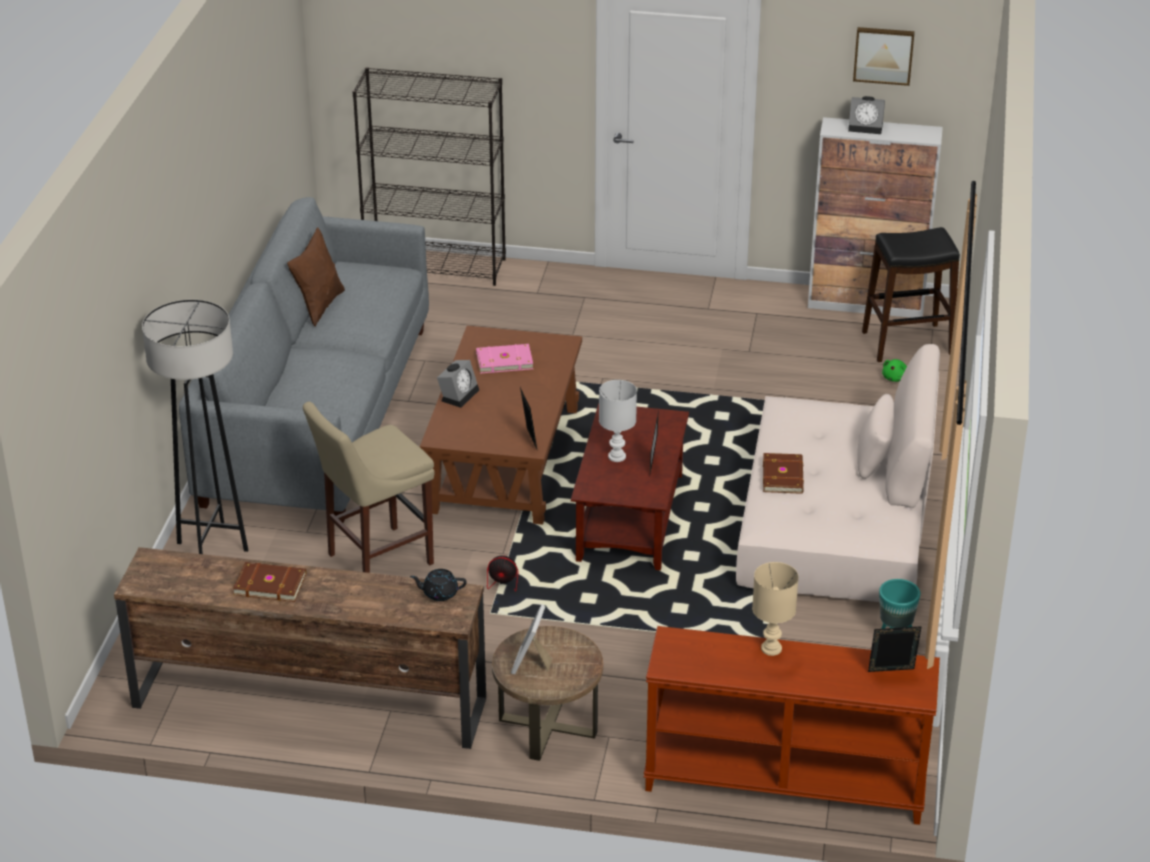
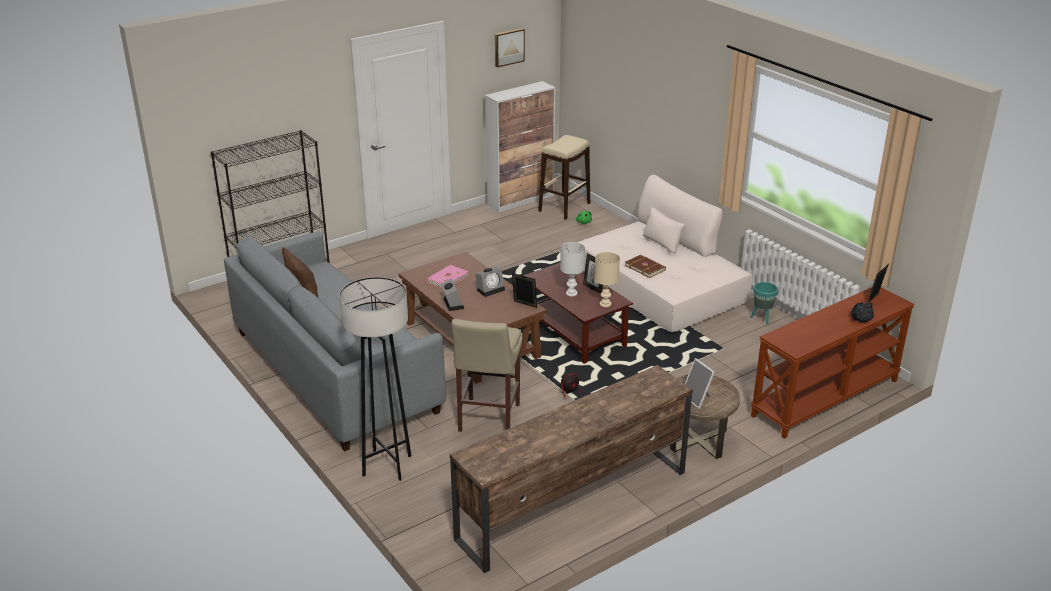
camera: 45 degrees left, 5 degrees down
brown book [233,562,306,602] -> none
black teapot [410,569,467,601] -> black teapot moved to [851,303,874,322]
beige table lamp [752,562,799,656] -> beige table lamp moved to [594,252,620,307]
alarm clock [848,96,885,134] -> alarm clock moved to [475,267,505,297]
black stool [862,227,960,362] -> beige stool [538,135,590,220]

